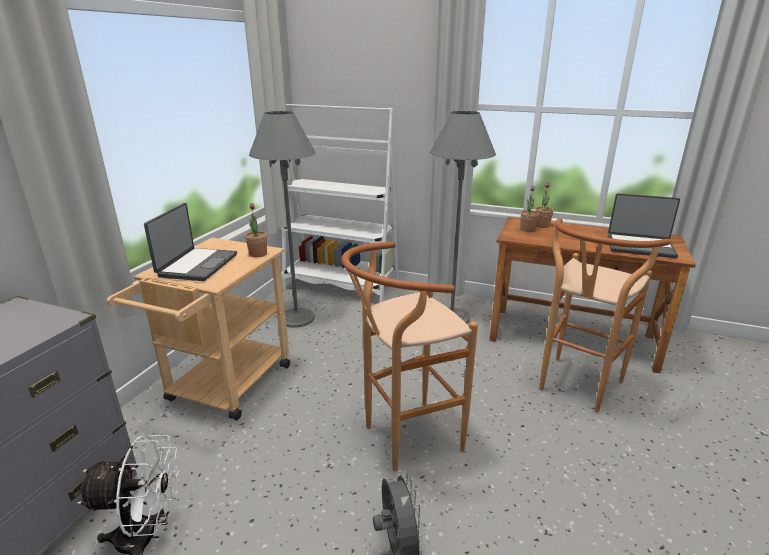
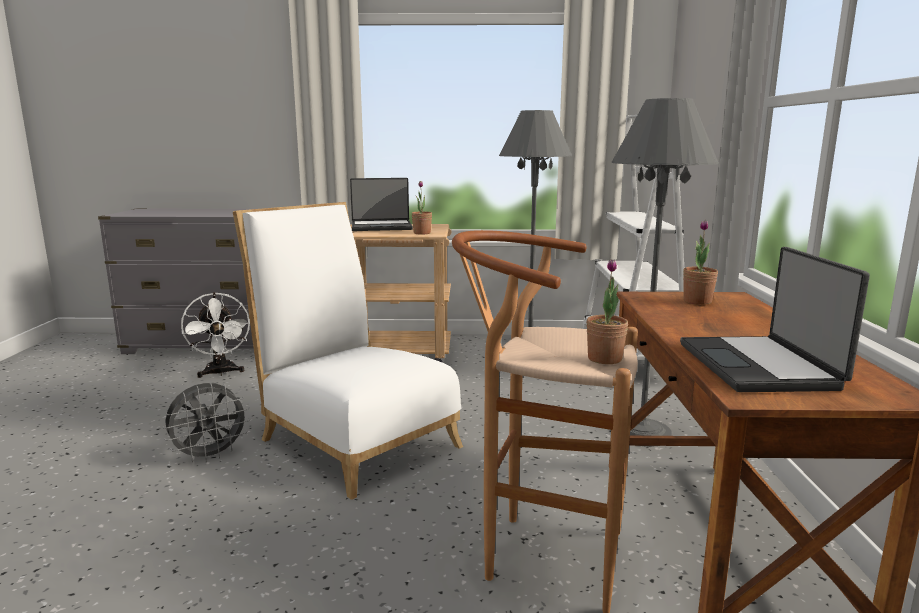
camera: 70 degrees right, 10 degrees down
brown stool [341,241,478,471] -> white chair [233,202,463,500]
potted plant [535,182,553,228] -> potted plant moved to [586,259,628,364]

